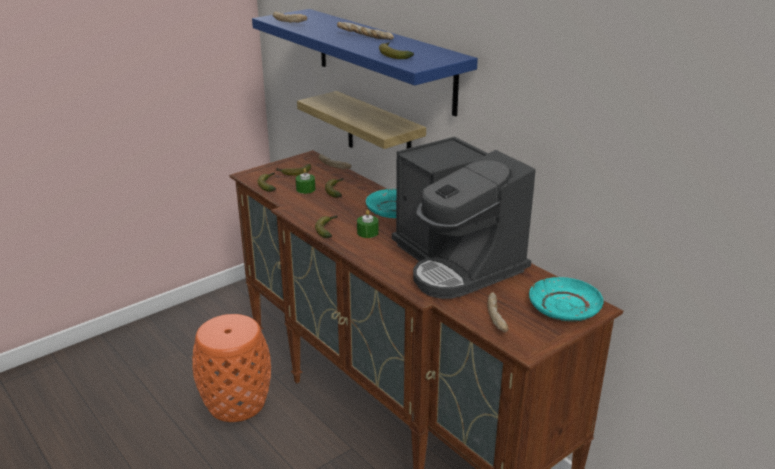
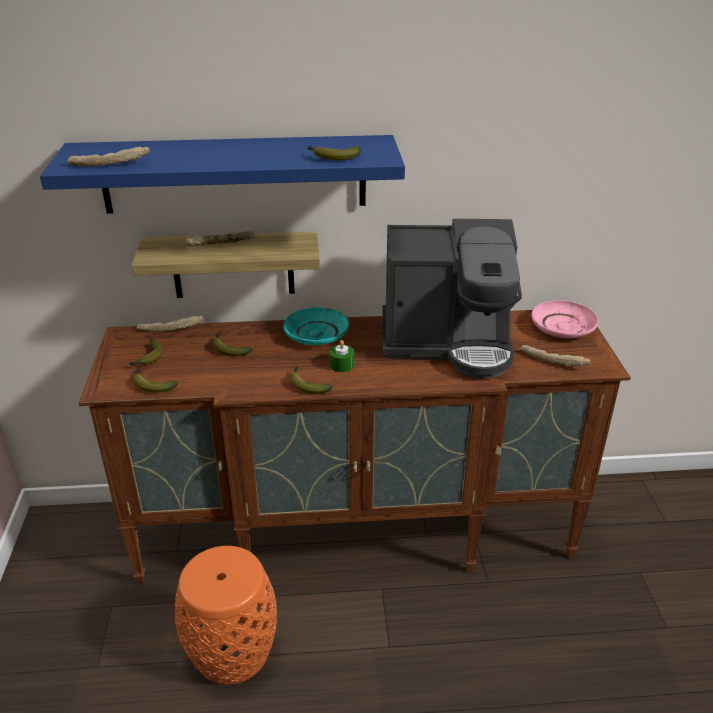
camera: 55 degrees left, 5 degrees up
green candle [296,168,315,194] -> none
bread [337,22,394,40] -> bread moved to [186,231,254,246]
turquoise plate [529,277,604,321] -> pink plate [531,300,599,338]

